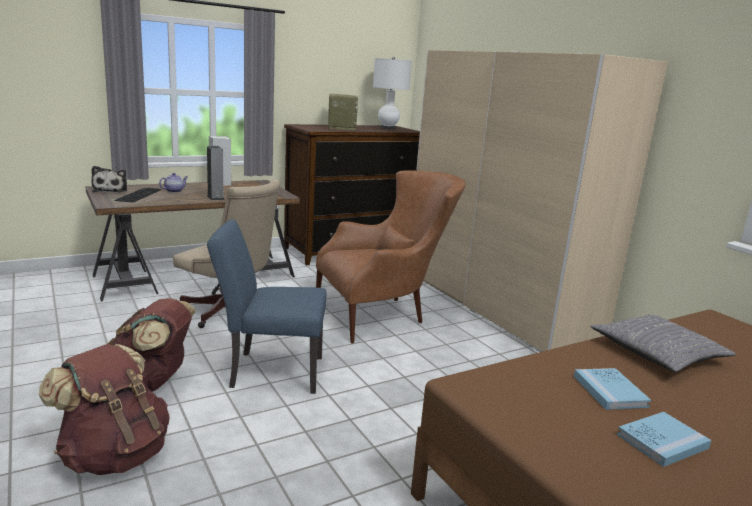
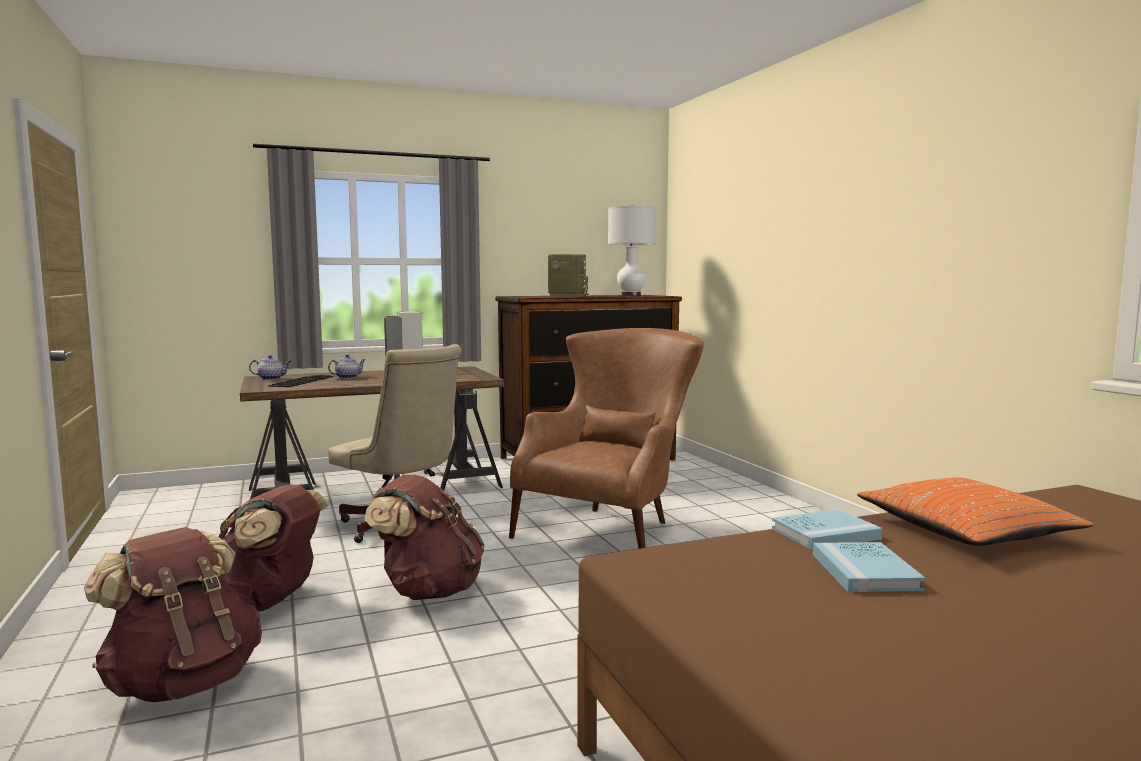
camera: 10 degrees right, 10 degrees down
plush toy [91,166,127,192] -> teapot [249,355,291,380]
blue chair [207,220,326,394] -> brown backpack [365,475,485,600]
brown armchair [316,170,466,344] -> brown armchair turned 45 degrees counterclockwise [509,328,704,549]
beige wardrobe [416,50,668,352] -> none
grey pillow [590,314,736,372] -> orange pillow [857,477,1093,546]
blue book [617,412,712,467] -> blue book moved to [772,510,883,550]

